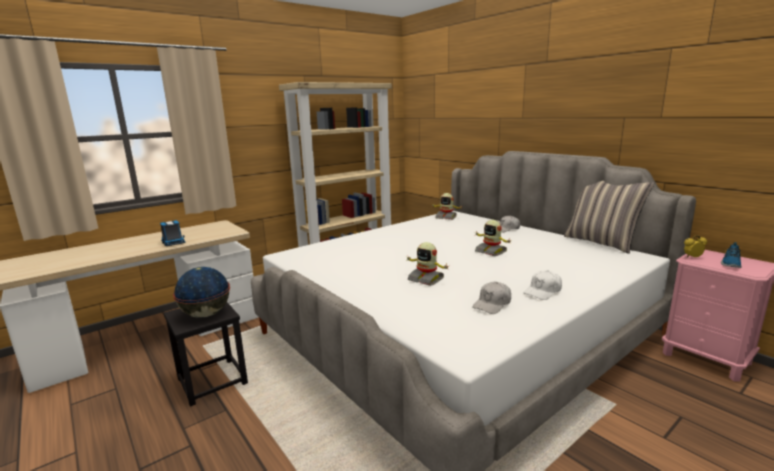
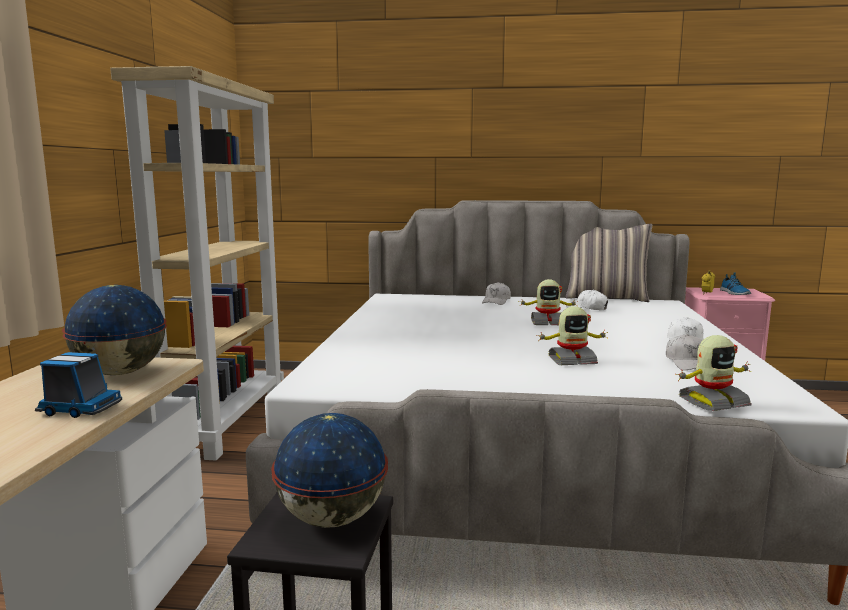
camera: 45 degrees left, 5 degrees down
toy robot [431,193,462,220] -> toy robot moved to [675,335,752,411]
none -> globe [62,285,167,375]
none -> white cap [566,289,608,310]

